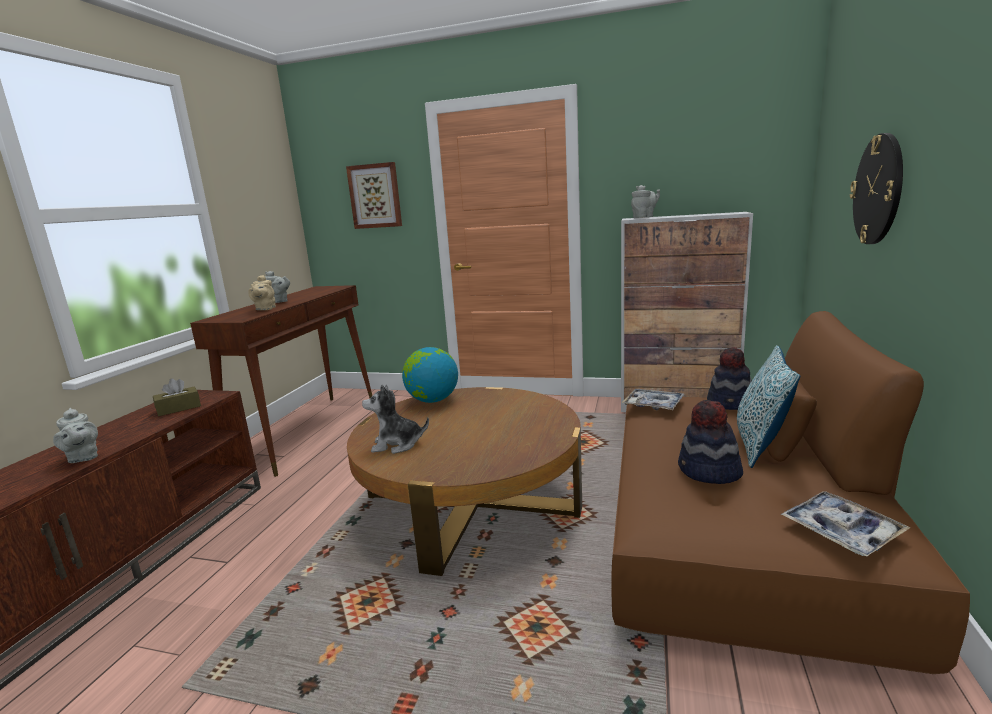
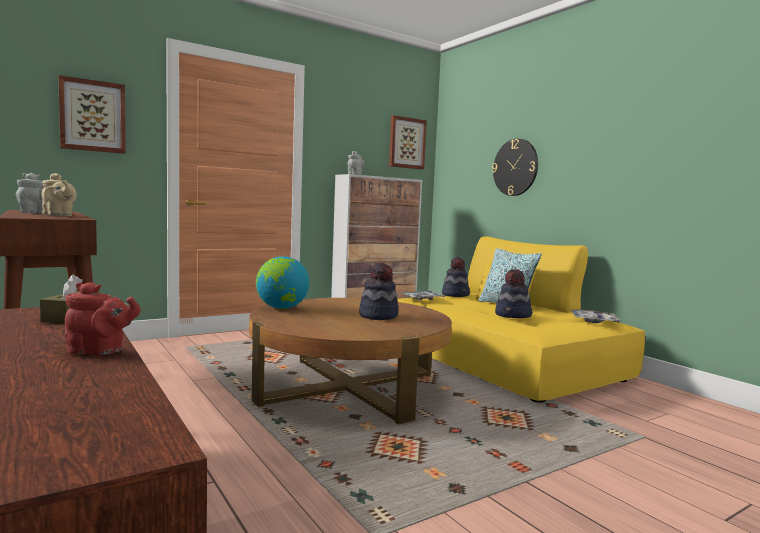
camera: 50 degrees left, 10 degrees down
grey teapot [53,408,98,463] -> red teapot [65,282,141,355]
plush toy [362,384,429,454] -> none
brown sofa [611,311,970,674] -> yellow sofa [397,236,645,403]
none -> hat [359,263,399,320]
none -> picture [389,115,427,169]

